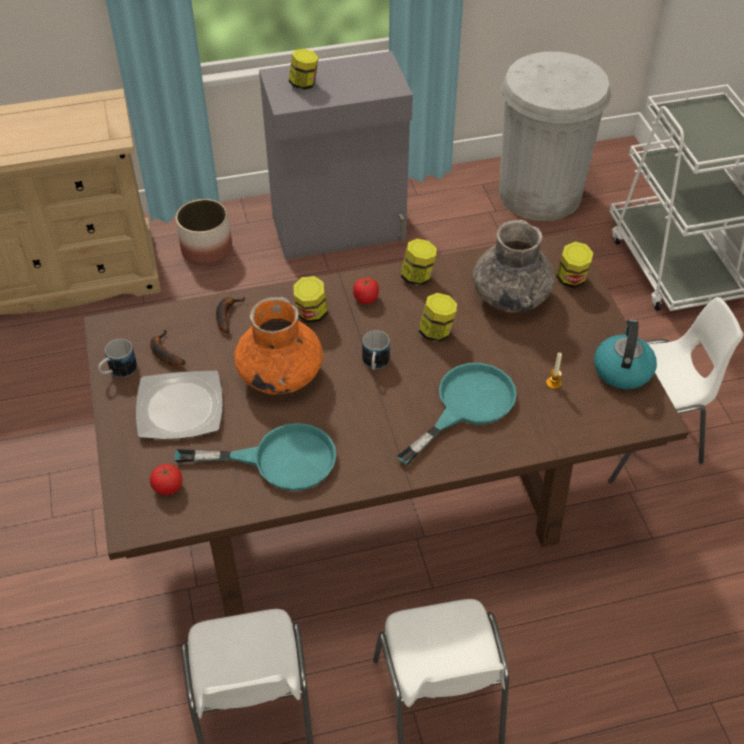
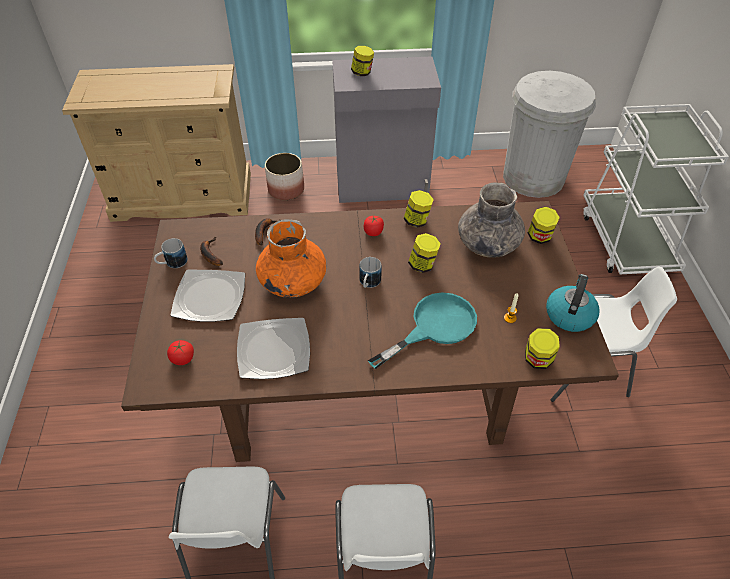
camera: 10 degrees right, 0 degrees up
turquoise frying pan [175,423,337,491] -> plate [237,318,310,379]
jar [293,276,328,323] -> jar moved to [525,328,560,369]

